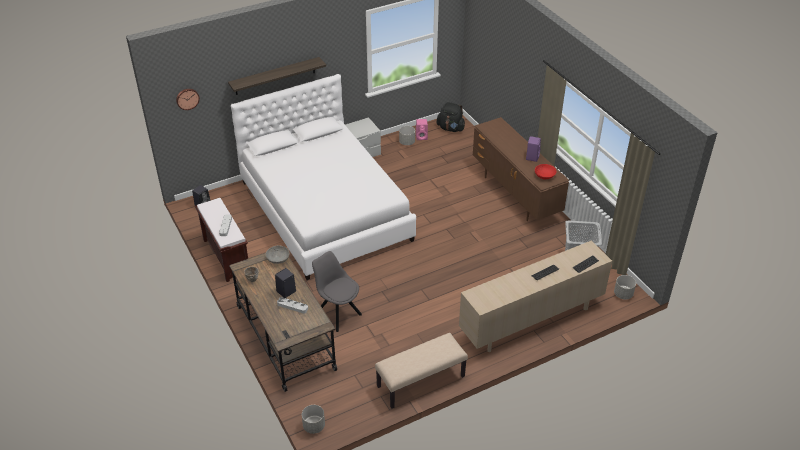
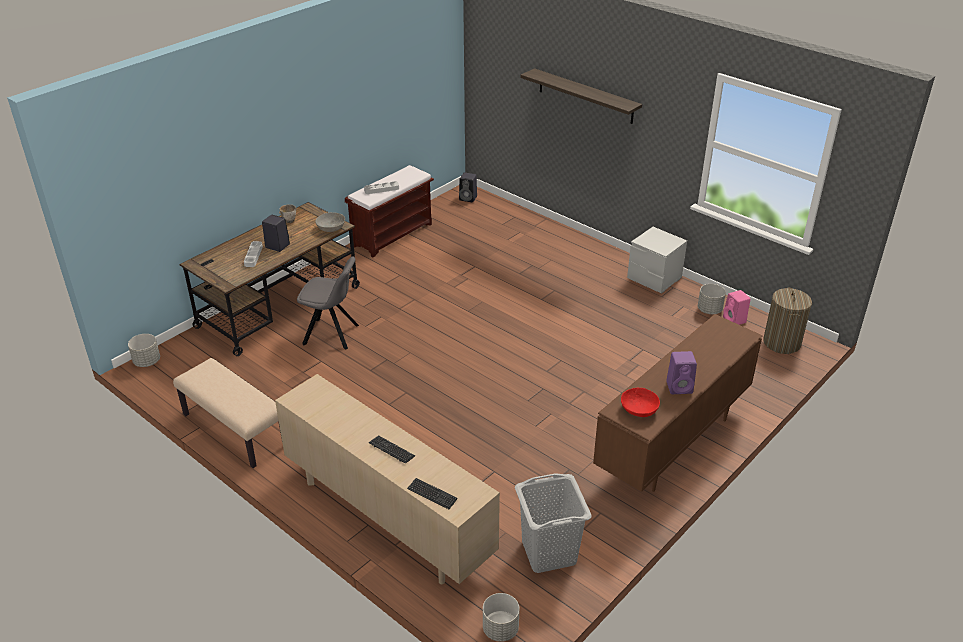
camera: 70 degrees right, 5 degrees down
wall clock [176,89,200,110] -> none
white bed [231,74,416,280] -> none
grey chair [312,251,362,332] -> grey chair turned 75 degrees clockwise [297,256,359,350]
black backpack [437,102,465,132] -> laundry basket [763,288,812,354]

